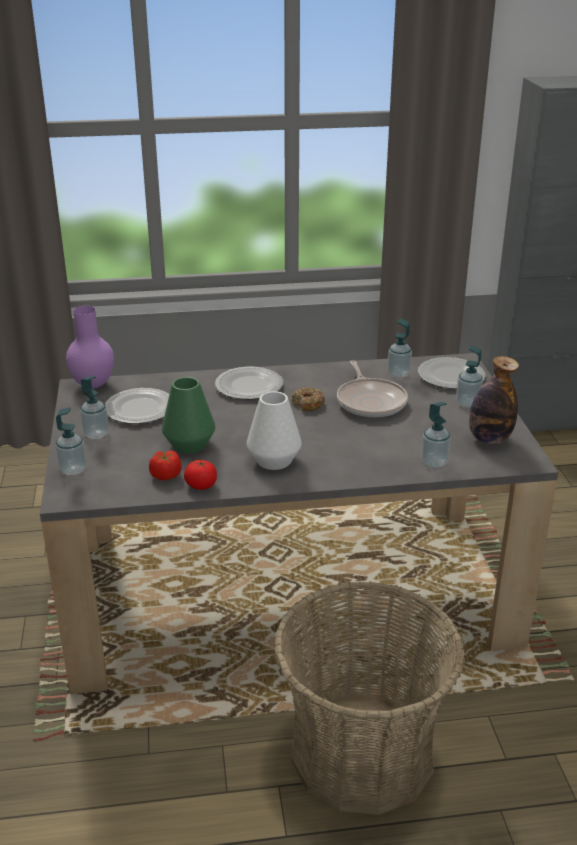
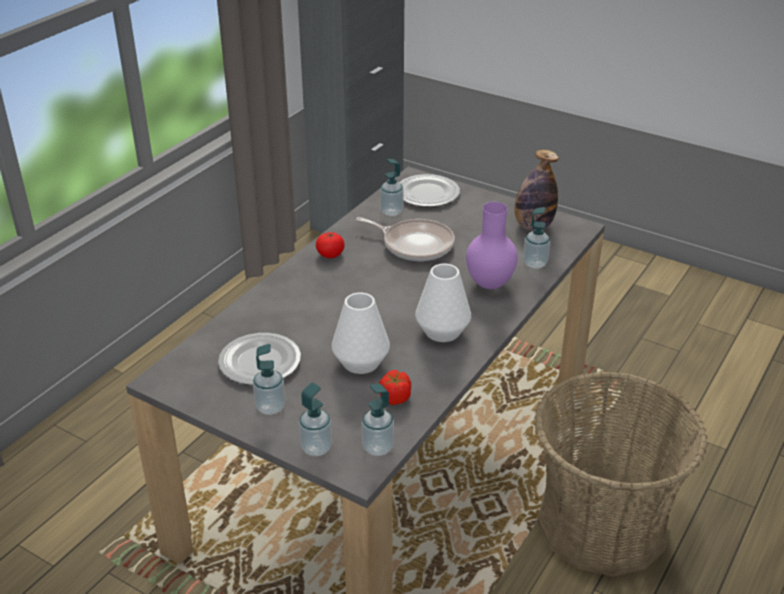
camera: 50 degrees left, 5 degrees up
purple vase [66,306,114,389] -> purple vase moved to [466,202,518,289]
green vase [162,377,215,454] -> white vase [332,293,390,374]
tomato [184,460,217,490] -> tomato moved to [316,232,345,258]
plate [215,367,283,399] -> none
donut [292,387,325,411] -> none
soap dispenser [456,345,483,408] -> soap dispenser moved to [362,384,394,456]

